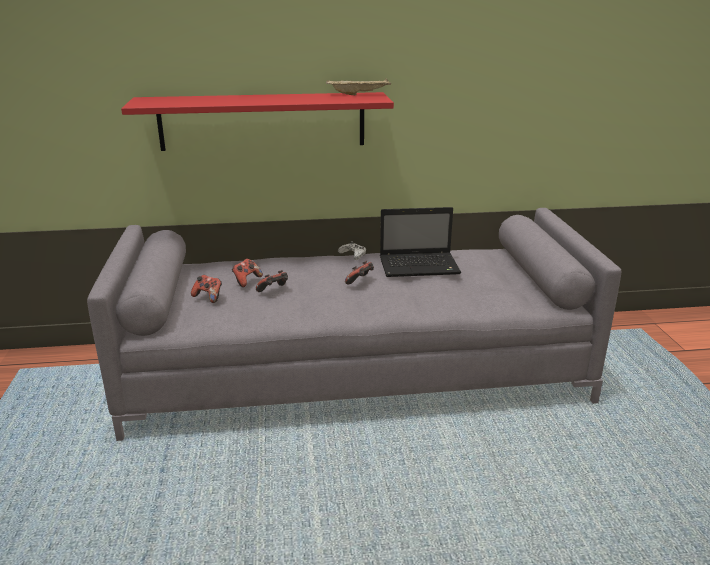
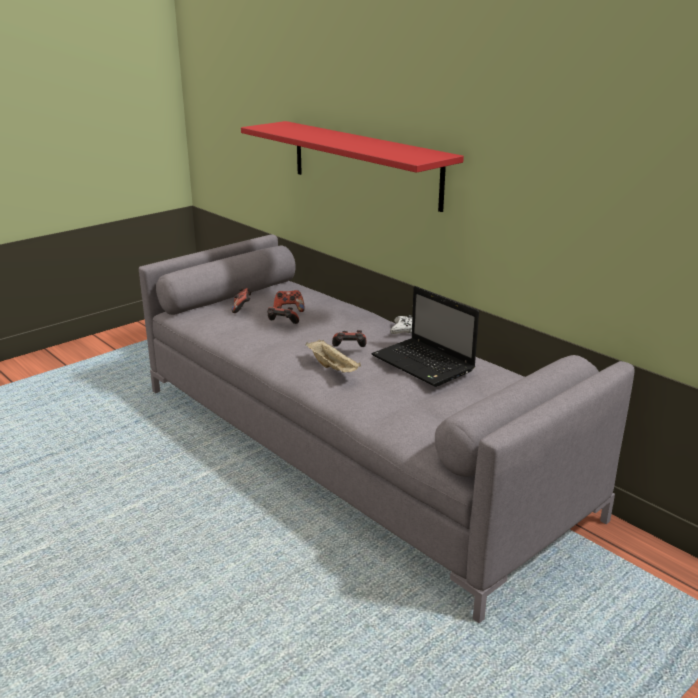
camera: 55 degrees right, 0 degrees up
beige tray [326,78,391,95] -> beige tray moved to [306,340,361,373]

